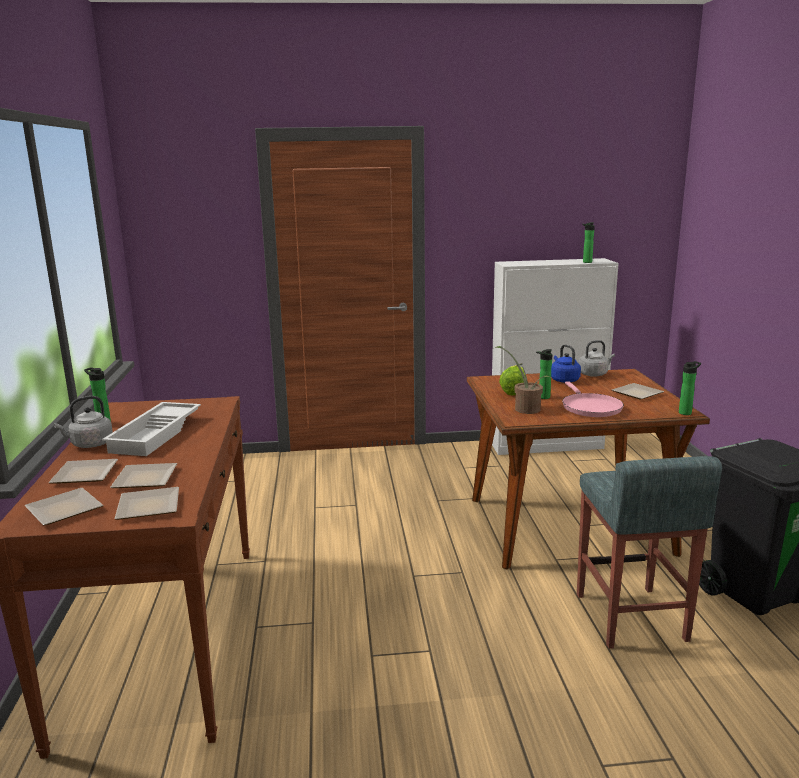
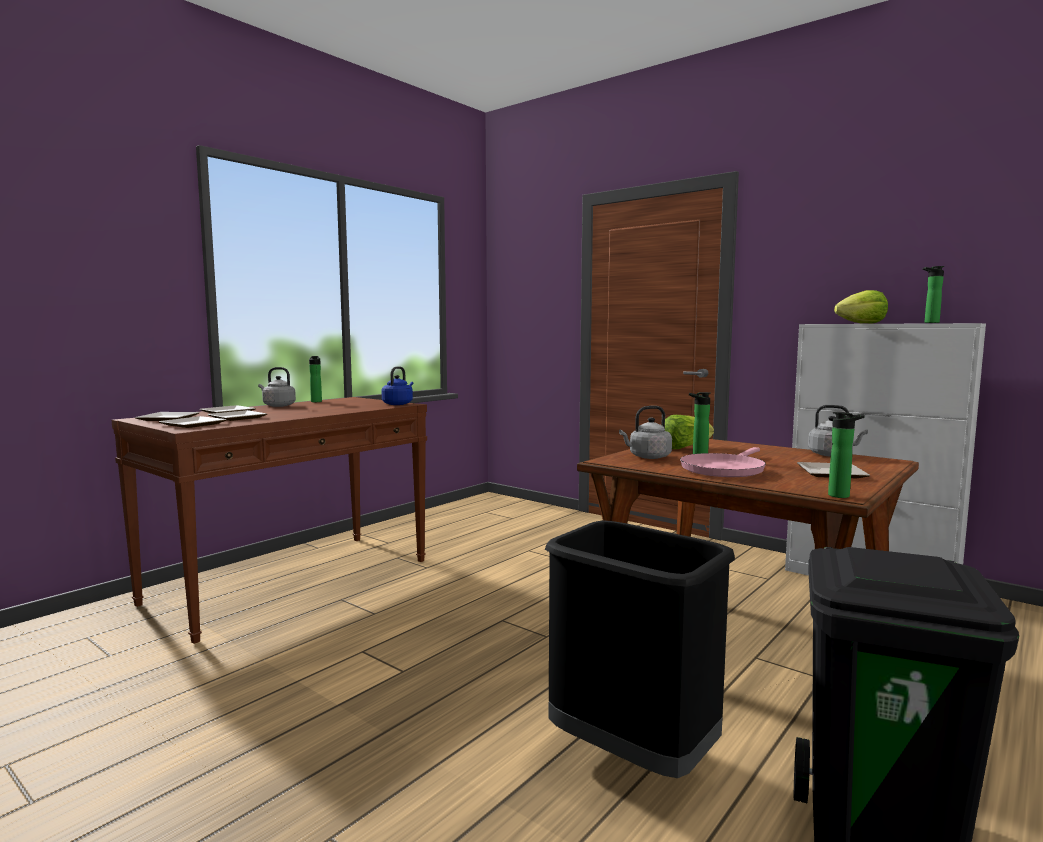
camera: 45 degrees right, 10 degrees down
white tray [102,402,201,456] -> none
potted plant [495,346,550,414] -> grey kettle [619,406,672,459]
blue kettle [551,344,581,383] -> blue kettle moved to [382,366,413,405]
grey stool [577,456,722,649] -> black trash can [545,520,735,778]
none -> lettuce [834,290,888,324]

